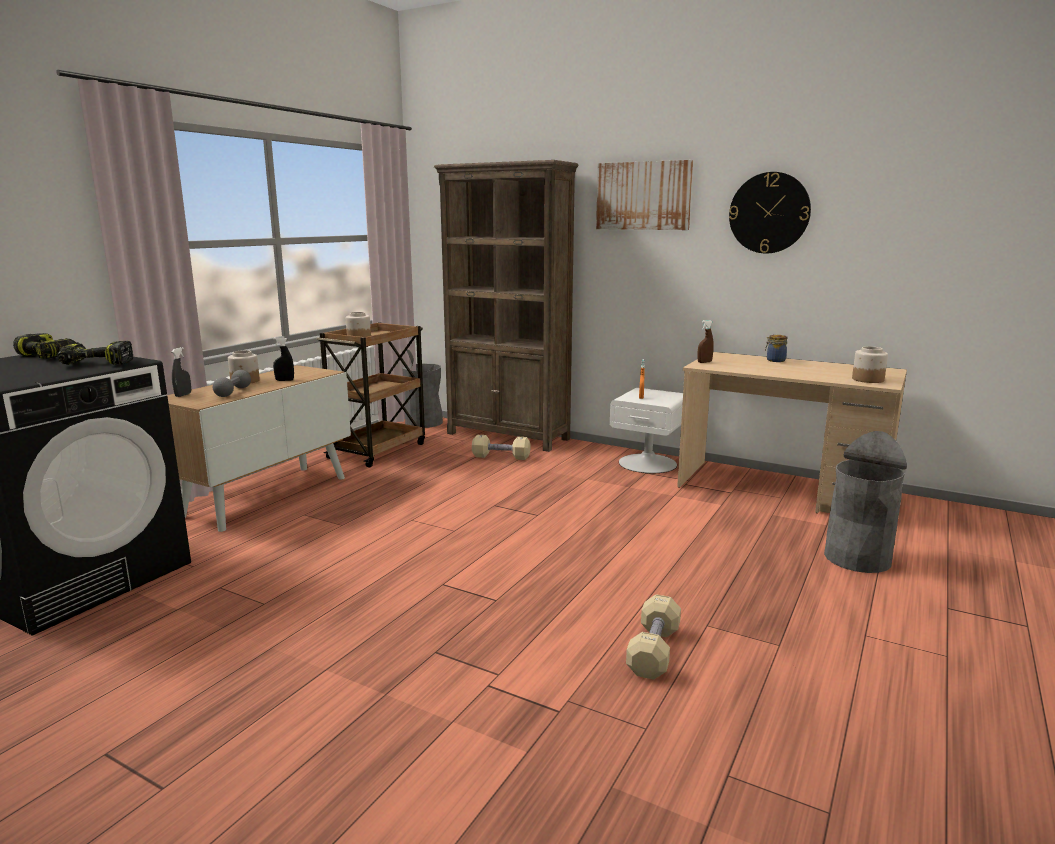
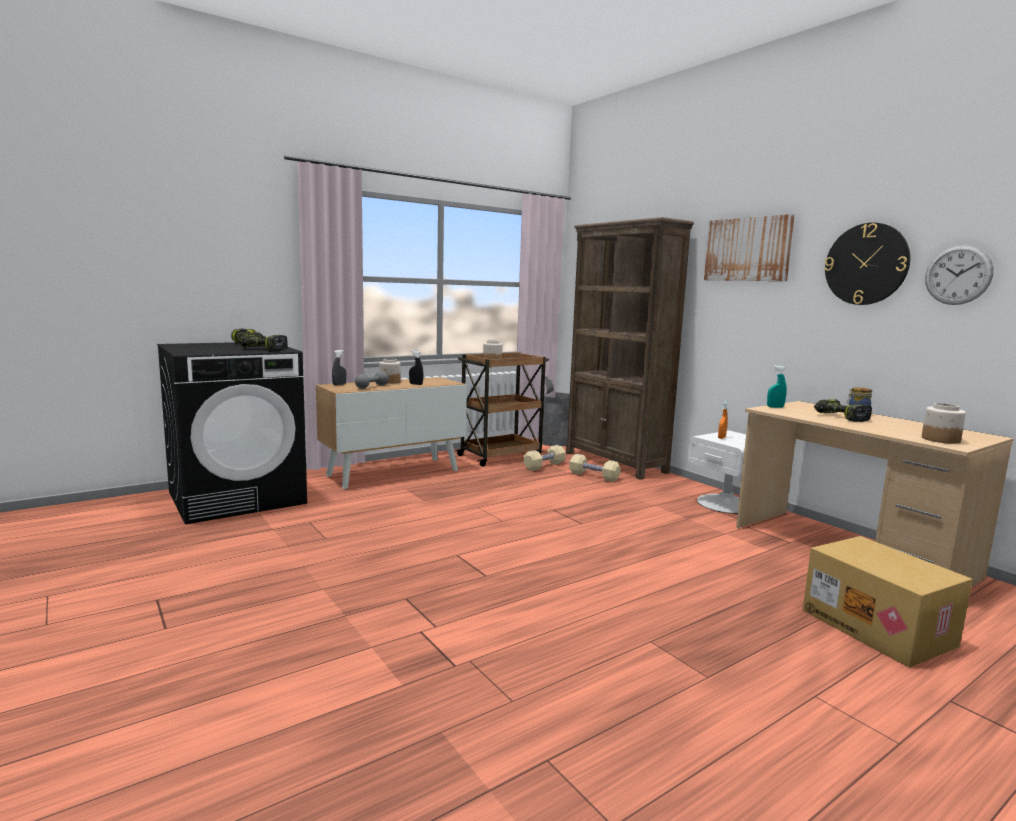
camera: 25 degrees right, 5 degrees down
beige dumbbell [626,594,681,680] -> beige dumbbell moved to [524,445,566,471]
brown spray bottle [697,320,714,363] -> turquoise spray bottle [767,365,787,408]
grey trash can [824,431,907,573] -> cardboard box [803,536,973,668]
none -> power drill [814,399,872,422]
none -> wall clock [925,245,994,305]

